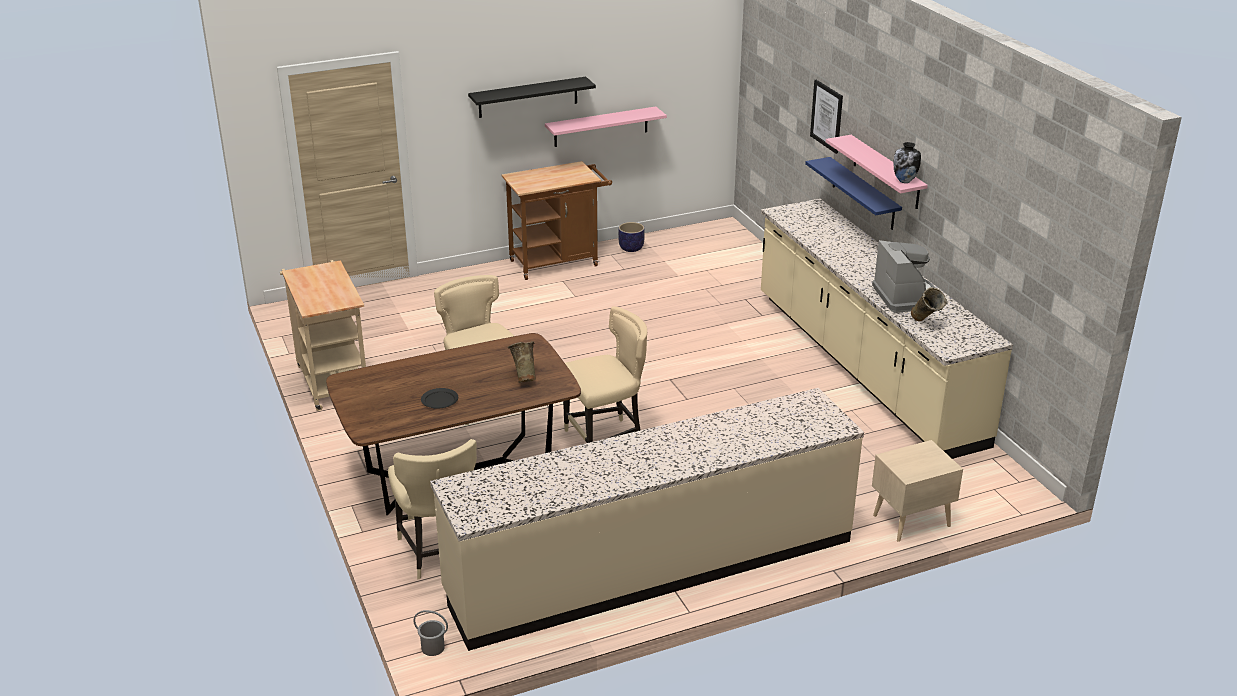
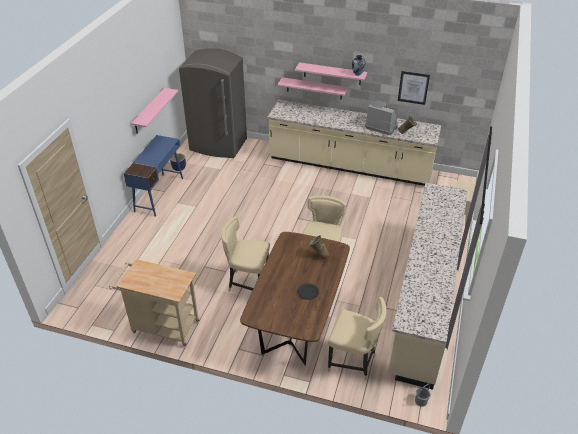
camera: 50 degrees left, 10 degrees up
black shelf [468,77,596,118] -> none
brown cart [501,161,612,280] -> blue desk [123,135,183,217]
blue shelf [805,157,902,230] -> pink shelf [278,77,348,100]
picture [810,80,843,154] -> picture moved to [398,71,430,105]
none -> grey fridge [179,48,247,158]

